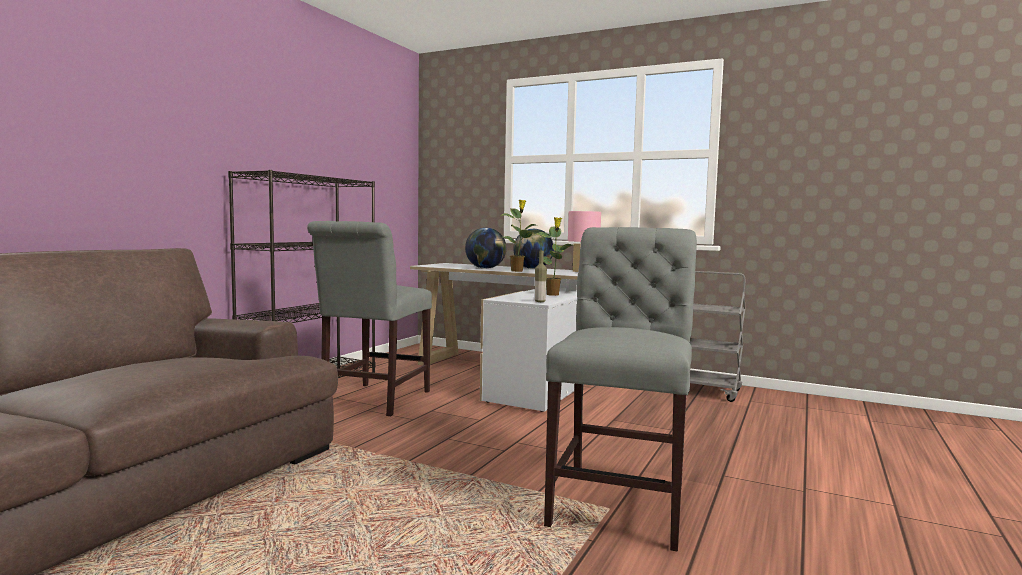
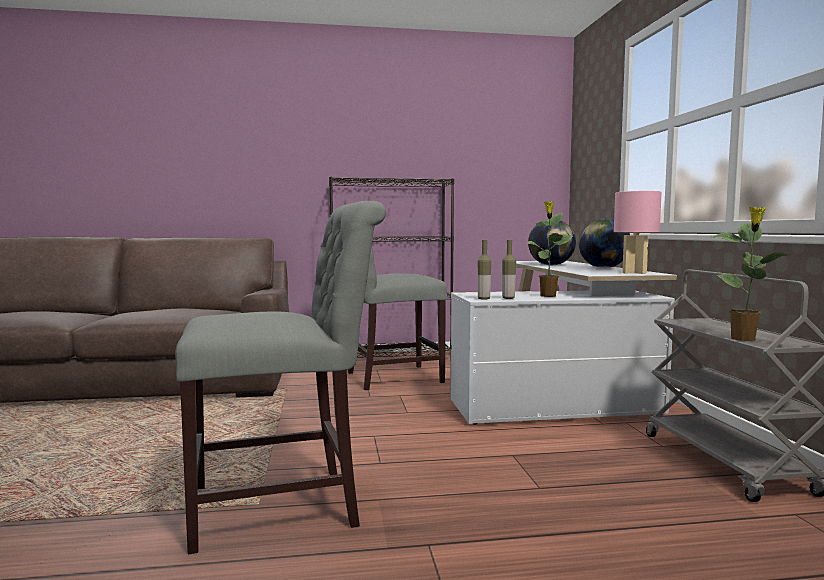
camera: 55 degrees right, 0 degrees up
potted plant [500,200,535,272] -> potted plant moved to [712,207,791,341]
none -> bottle [502,240,516,299]

